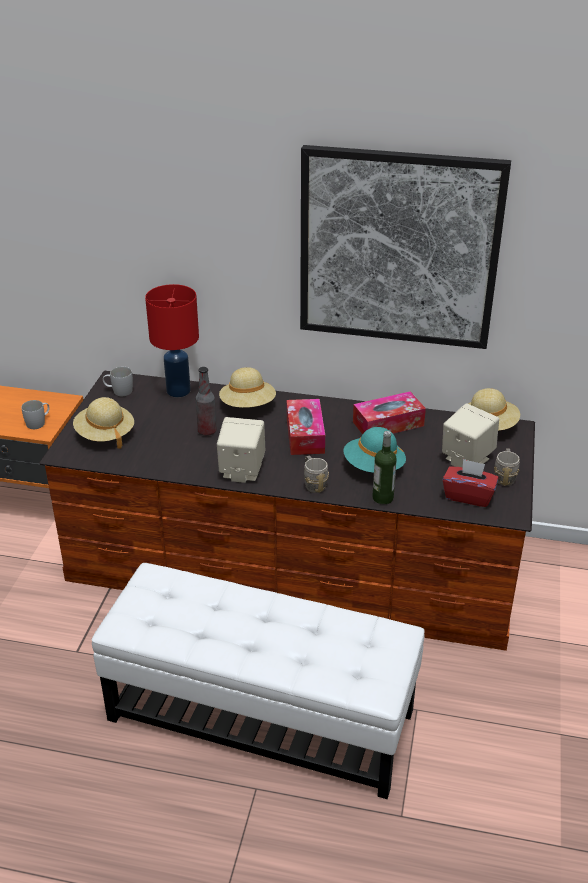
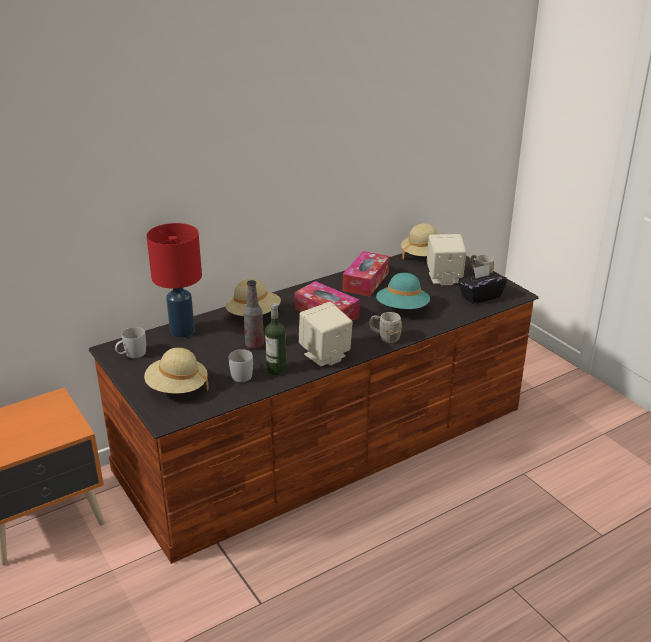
camera: 45 degrees left, 5 degrees down
white mug [21,400,50,429] -> white mug moved to [229,349,253,382]
white ottoman [91,563,425,799] -> none
picture [300,145,511,349] -> none
bottle [372,431,397,504] -> bottle moved to [265,303,287,375]
red tissue box [443,459,499,507] -> black tissue box [458,265,507,304]

